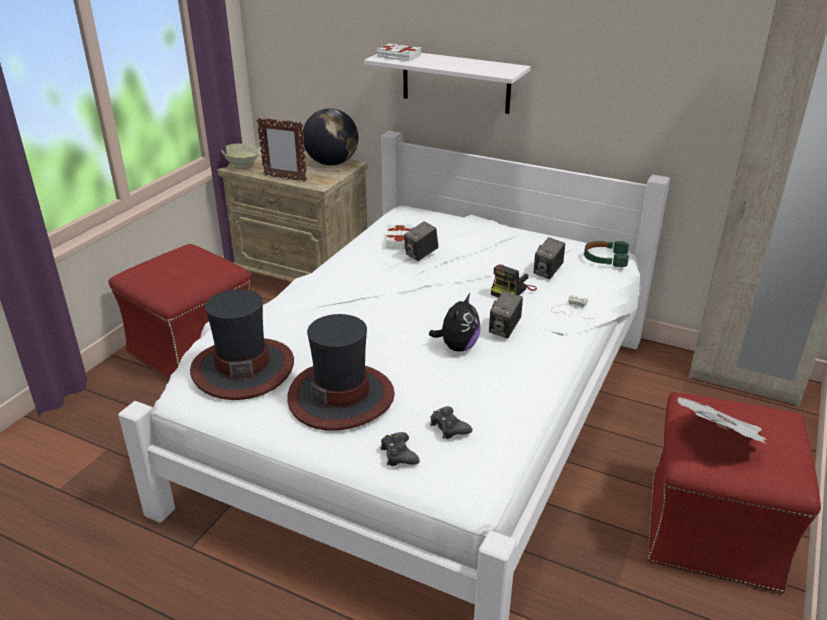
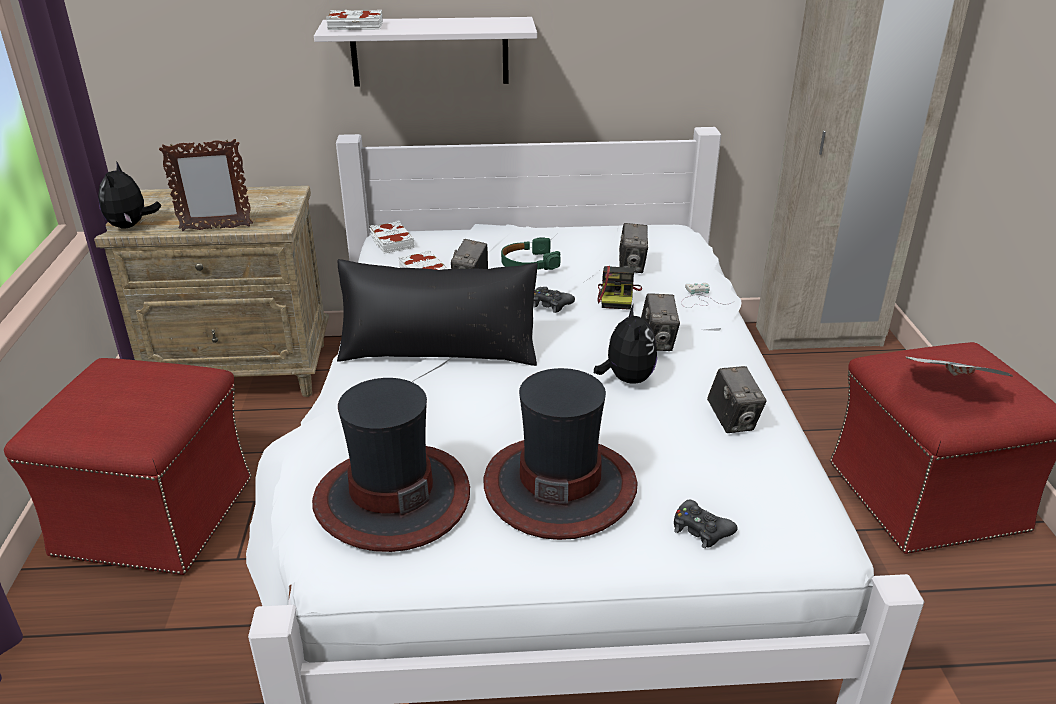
camera: 30 degrees left, 0 degrees up
beige bowl [221,143,259,169] -> plush toy [98,161,161,229]
globe [302,108,358,166] -> none
black game controller [430,406,472,439] -> black game controller moved to [533,287,575,313]
green headphones [584,241,629,267] -> green headphones moved to [501,237,561,270]
none -> black pillow [337,259,538,366]
none -> white book [369,220,415,254]
none -> camera [707,366,767,433]

